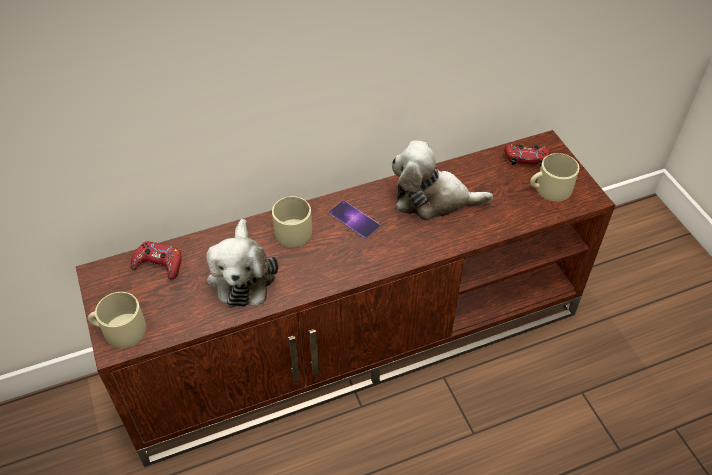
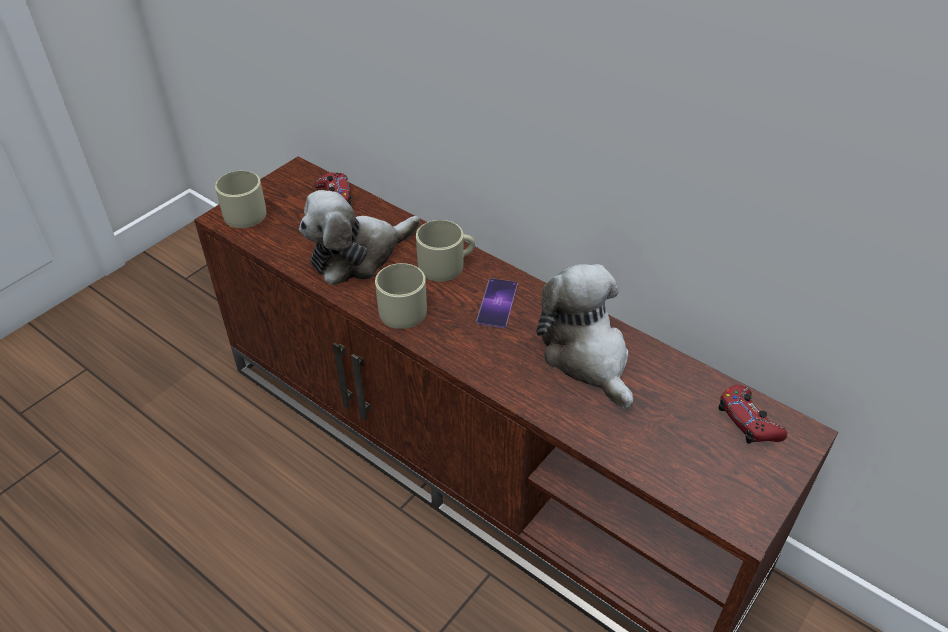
camera: 60 degrees right, 5 degrees down
beige mug [530,153,579,202] -> beige mug moved to [375,263,427,329]

